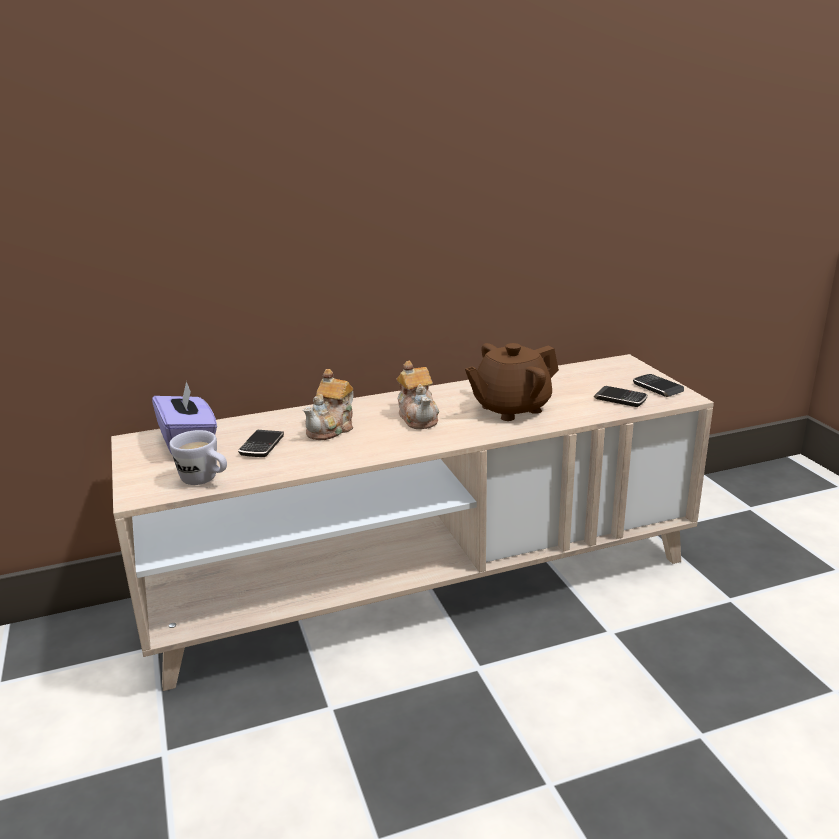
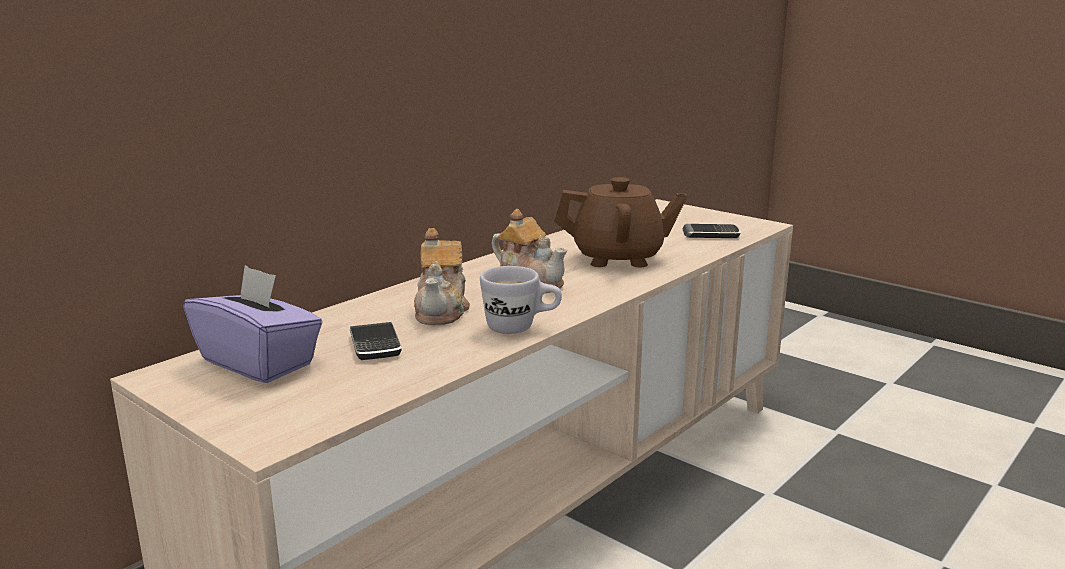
camera: 30 degrees left, 5 degrees down
white mug [169,430,227,485] -> white mug moved to [480,266,562,334]
brown teapot [465,343,559,421] -> brown teapot turned 120 degrees counterclockwise [554,177,687,267]
phone [633,374,684,397] -> none

